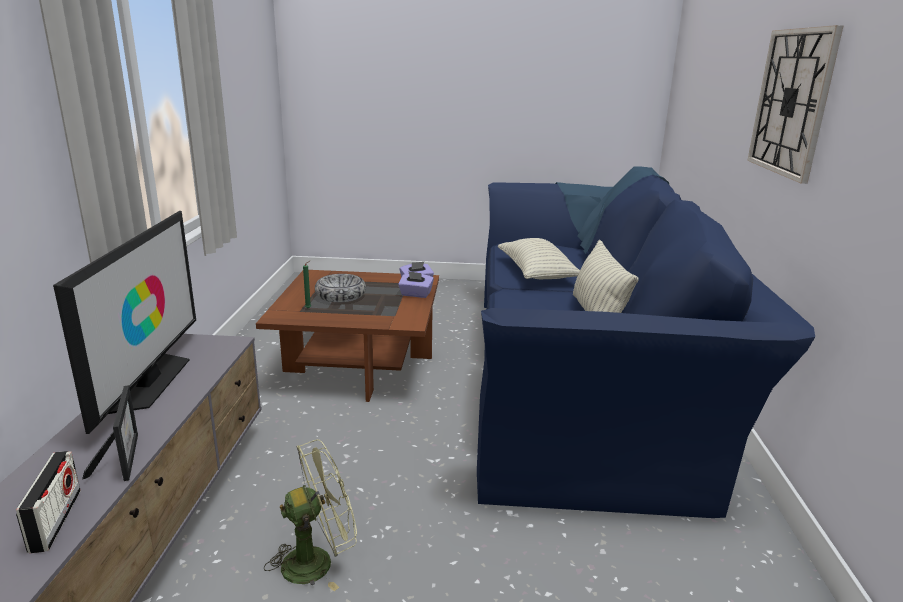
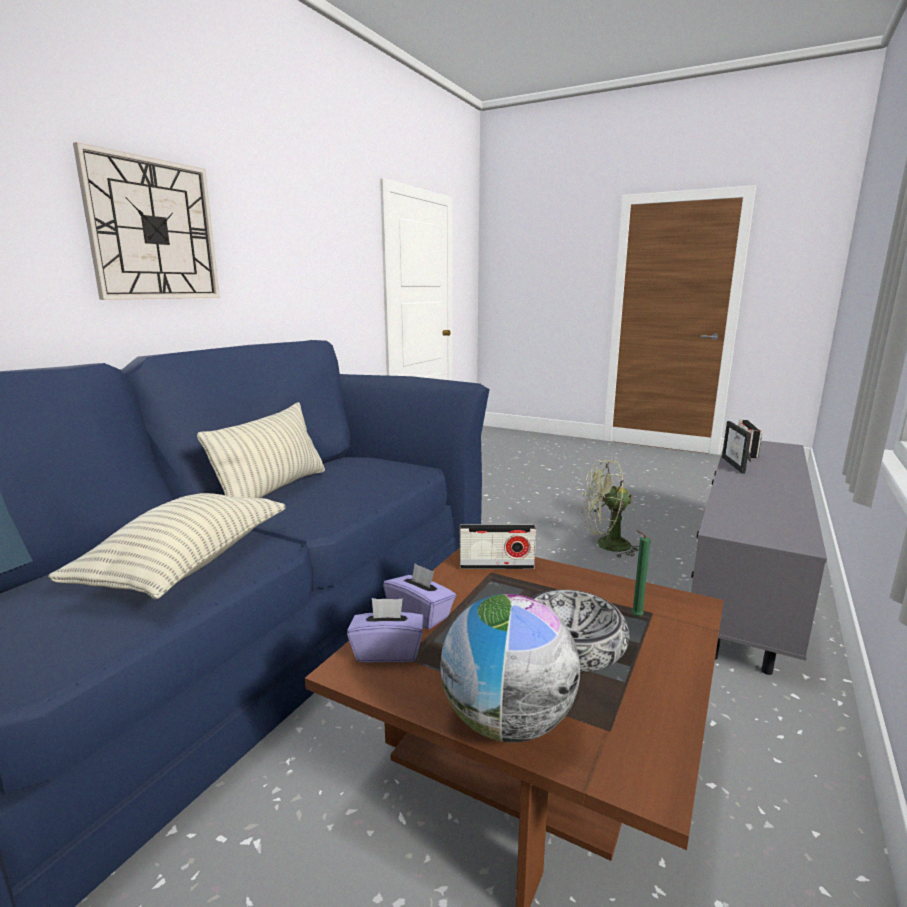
camera: 155 degrees left, 5 degrees down
television [53,211,196,434] -> none
none -> globe [440,594,580,743]
none -> radio [459,524,536,569]

